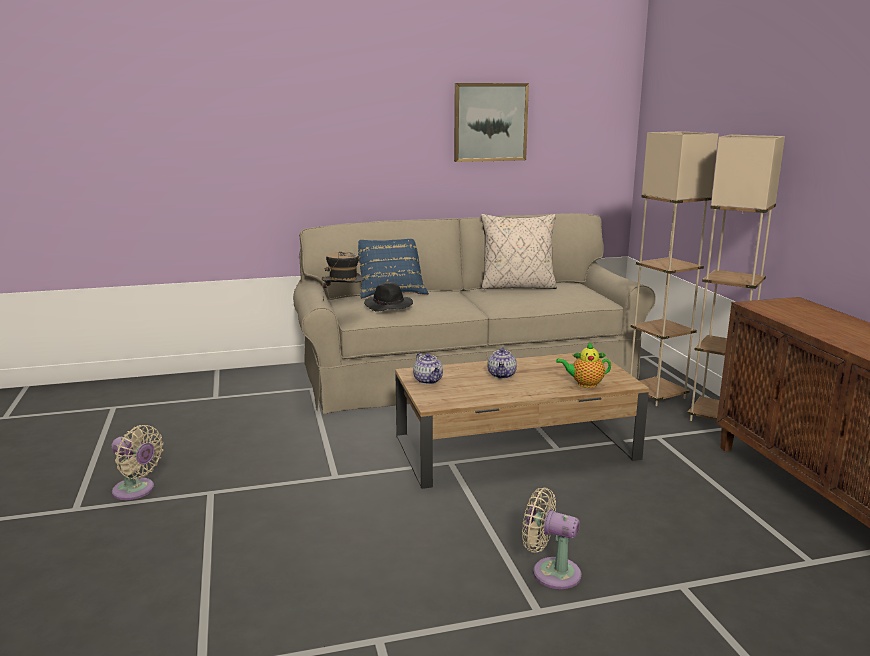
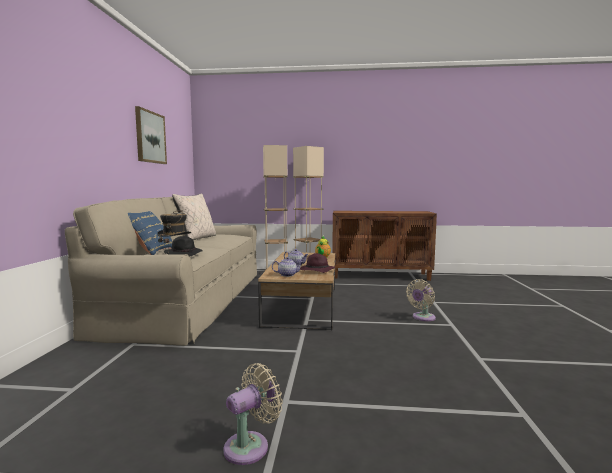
camera: 70 degrees left, 10 degrees down
none -> purple hat [300,253,335,273]

